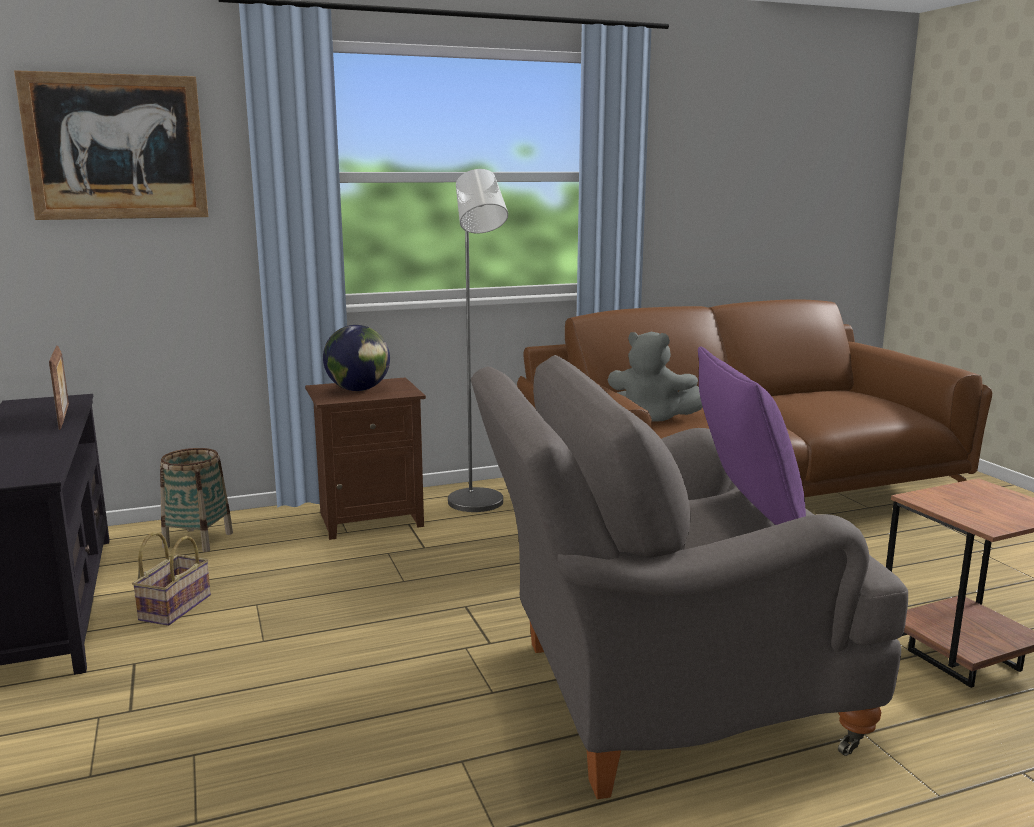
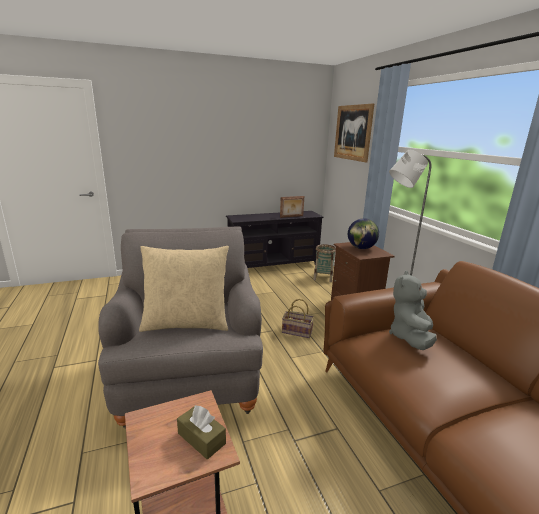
camera: 90 degrees right, 5 degrees up
basket [132,532,211,626] -> basket moved to [282,299,314,338]
purple pillow [698,346,806,525] -> beige pillow [139,246,229,332]
none -> brown tissue box [177,406,226,459]

